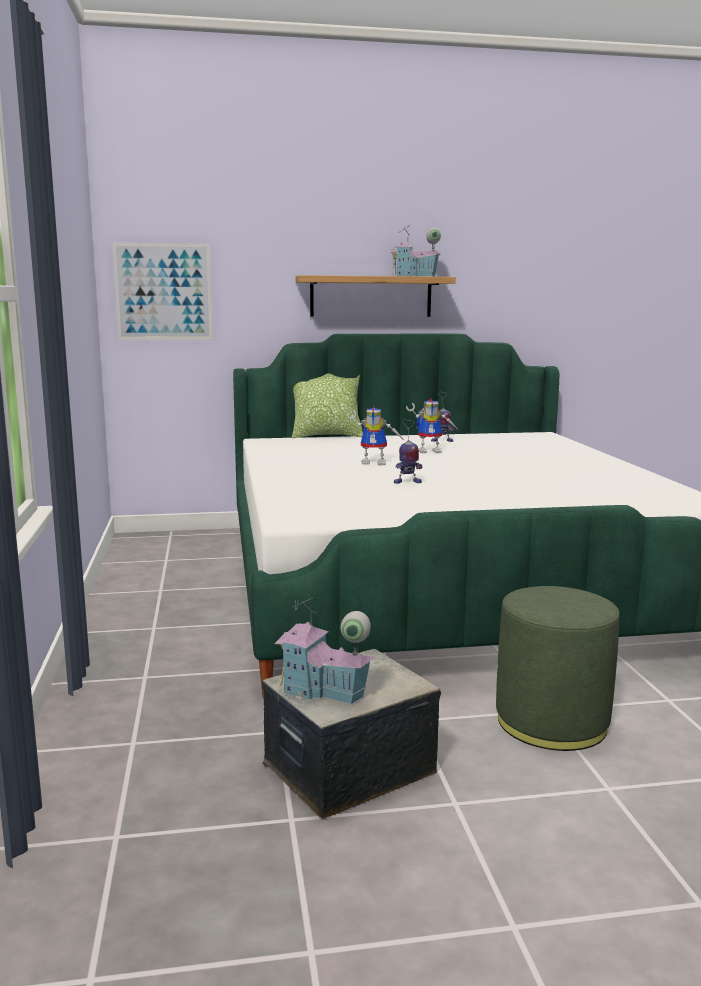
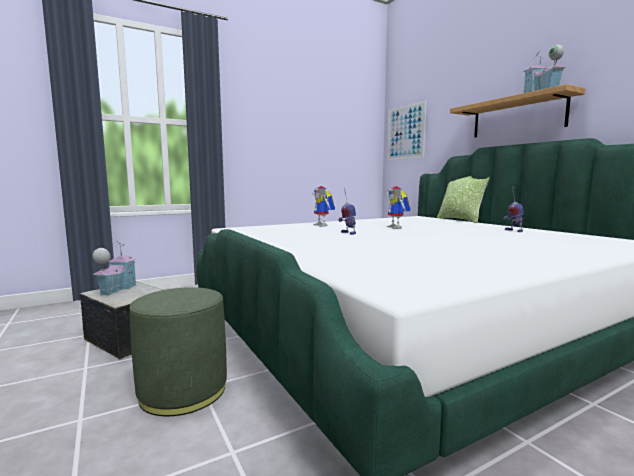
camera: 70 degrees right, 5 degrees down
toy robot [406,398,457,453] -> toy robot moved to [312,186,335,227]

